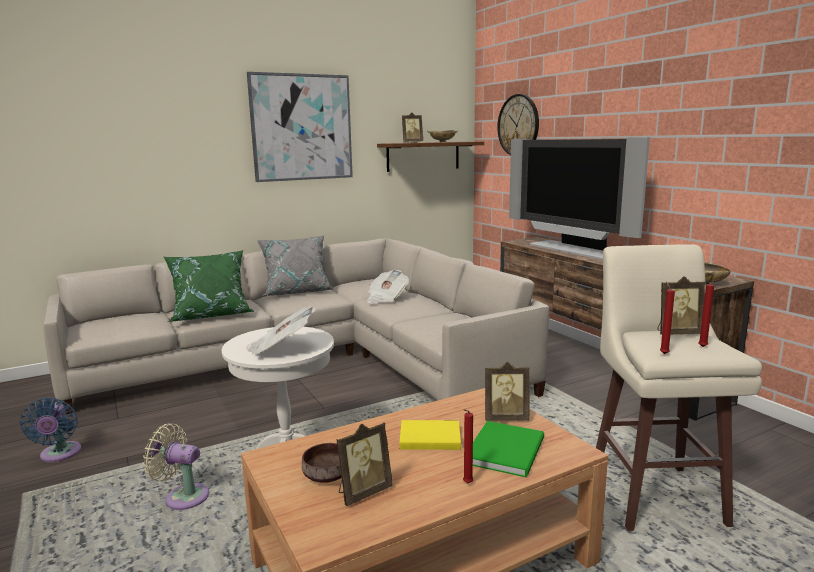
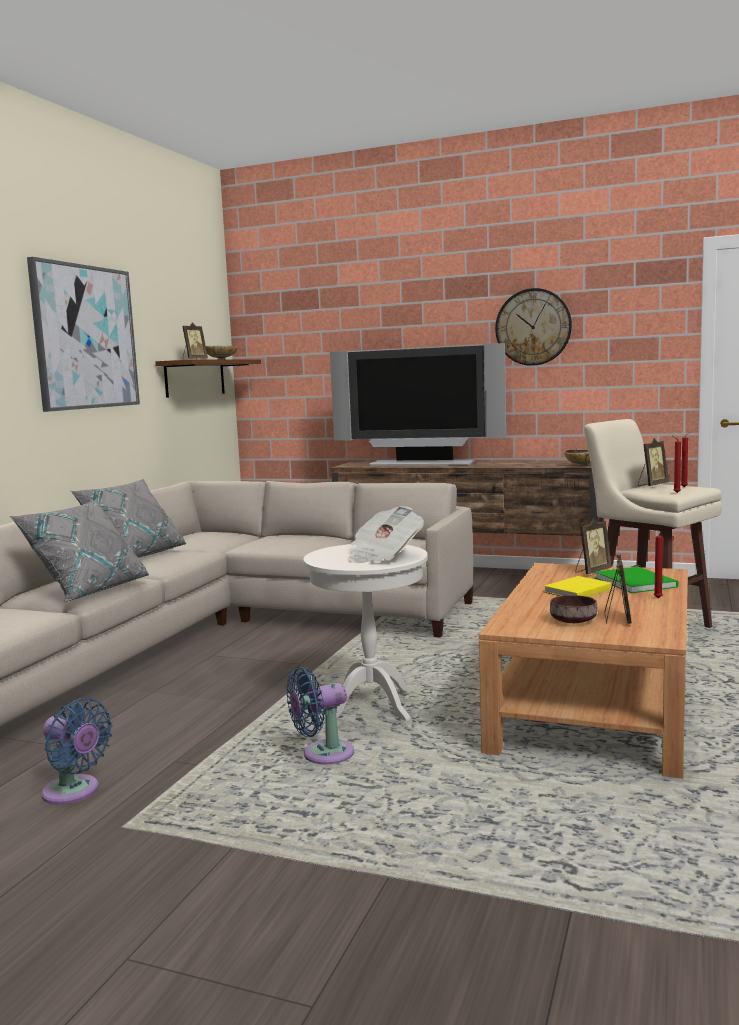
camera: 40 degrees left, 5 degrees down
beige fan [143,423,209,510] -> blue fan [286,667,354,764]
green pillow [164,250,254,322] -> grey pillow [10,499,150,603]
newspaper [367,270,409,304] -> none
wall clock [497,94,539,155] -> wall clock moved to [495,288,572,366]

